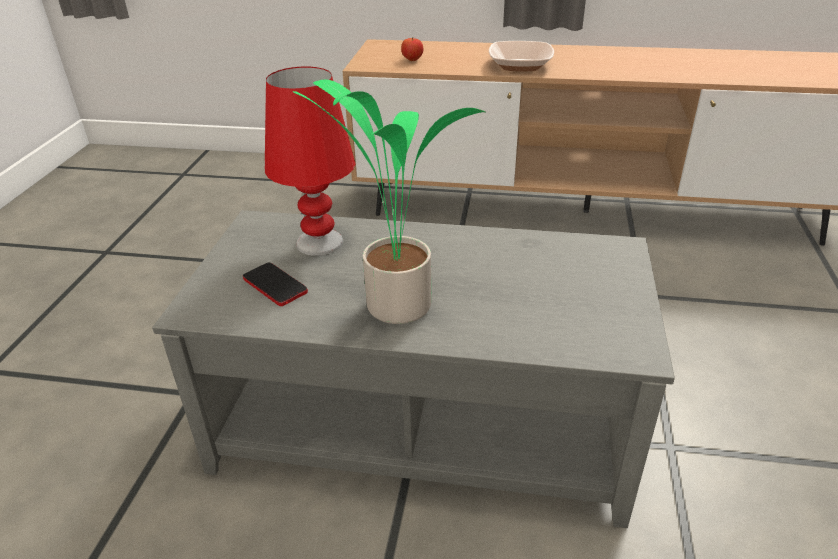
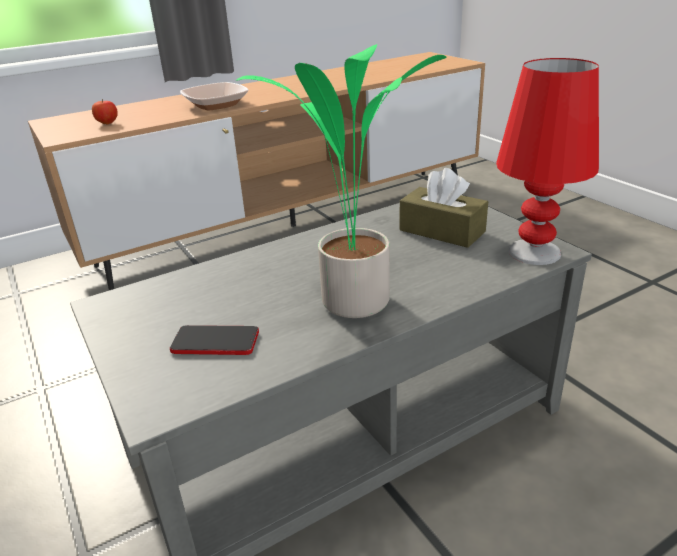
camera: 40 degrees left, 5 degrees down
red table lamp [265,67,355,256] -> red table lamp moved to [496,58,599,265]
none -> brown tissue box [399,168,488,248]

